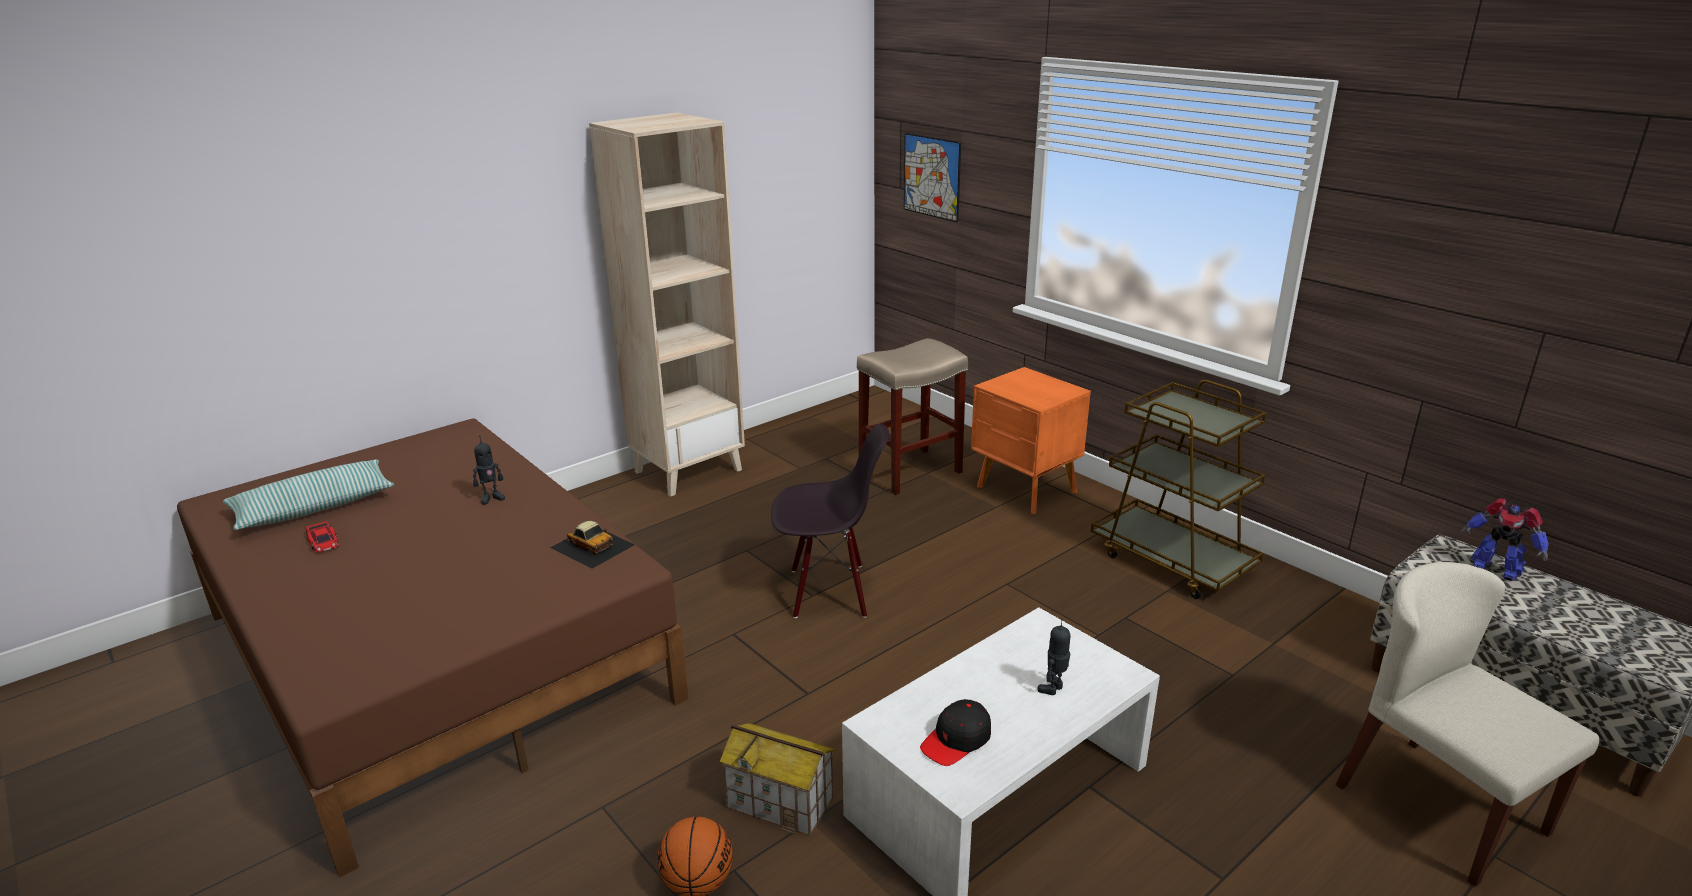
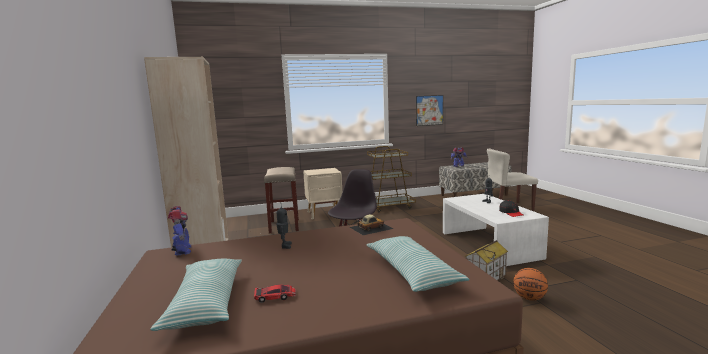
camera: 65 degrees left, 15 degrees down
picture [904,133,961,222] -> picture moved to [416,95,443,126]
orange nightstand [971,367,1091,514] -> beige nightstand [303,168,342,219]
none -> toy robot [168,206,191,256]
none -> pillow [366,236,469,292]

